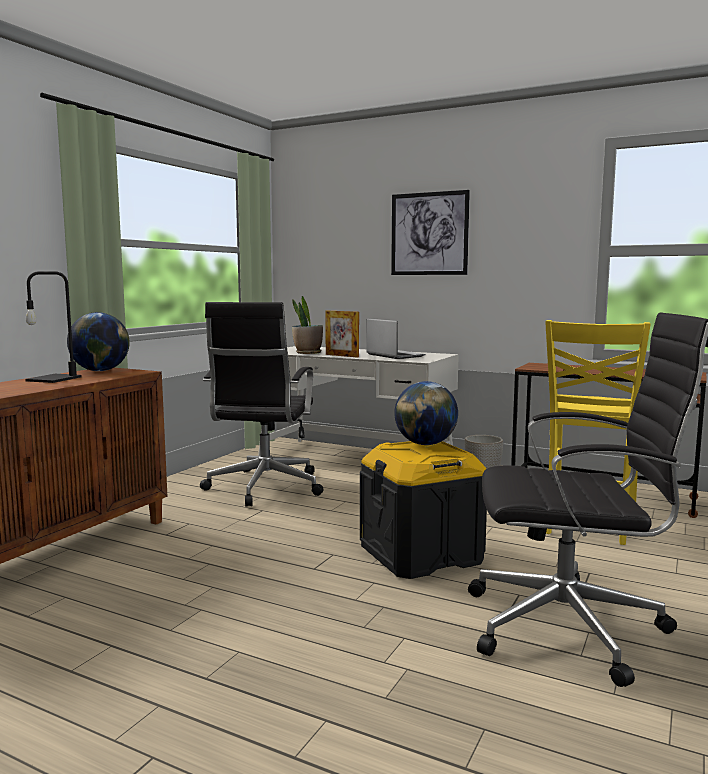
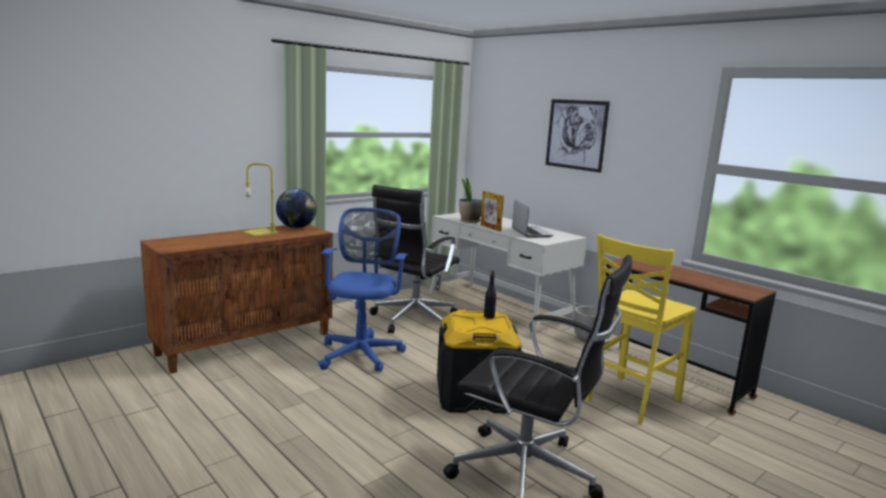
camera: 20 degrees right, 5 degrees up
black table lamp [25,271,82,383] -> yellow table lamp [243,163,278,237]
globe [394,381,458,445] -> black bottle [484,270,496,318]
none -> blue office chair [318,208,408,372]

